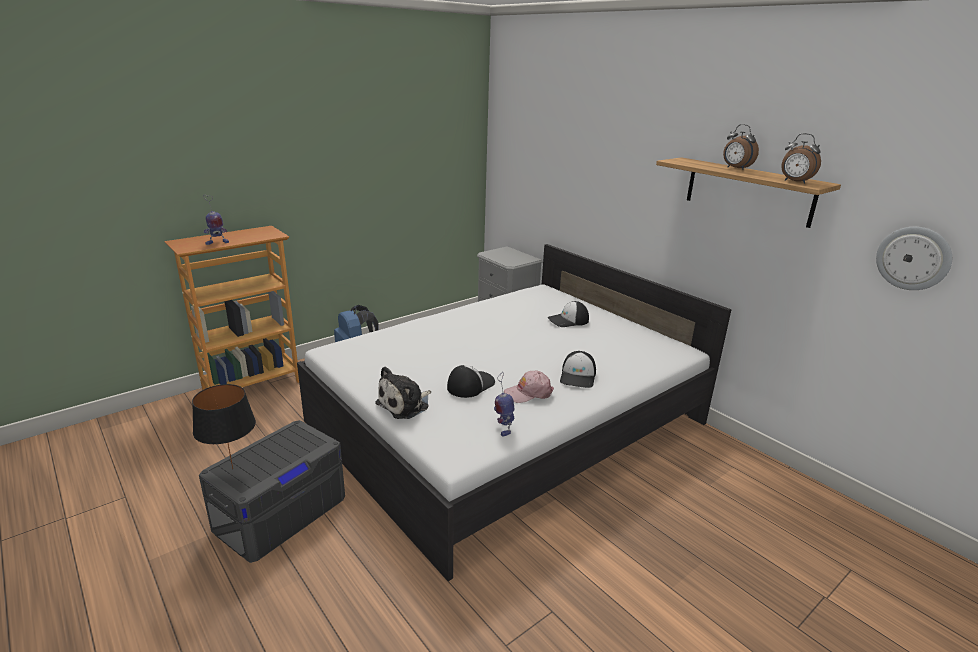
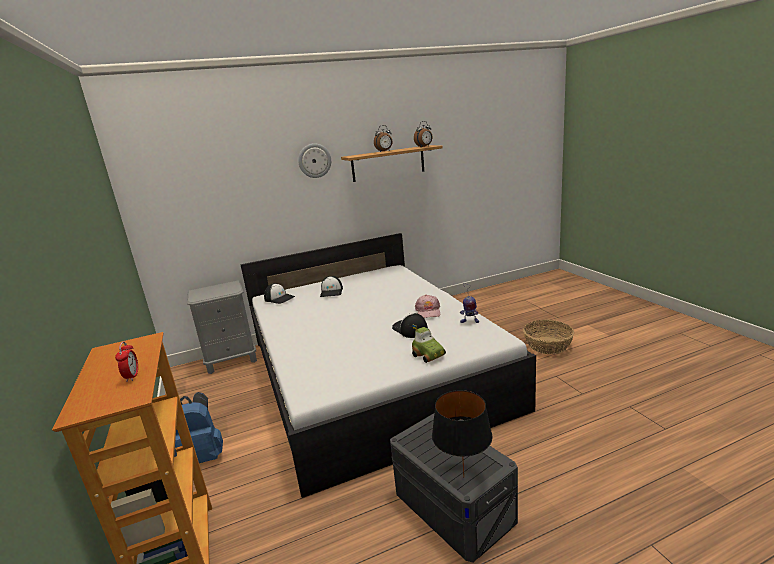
camera: 70 degrees left, 5 degrees down
toy robot [203,195,229,245] -> alarm clock [115,341,138,382]
plush toy [375,366,431,419] -> toy car [412,324,446,363]
cap [560,351,596,388] -> cap moved to [264,283,295,304]
wall clock [876,227,952,290] -> wall clock moved to [298,143,331,178]
none -> basket [523,320,575,354]

